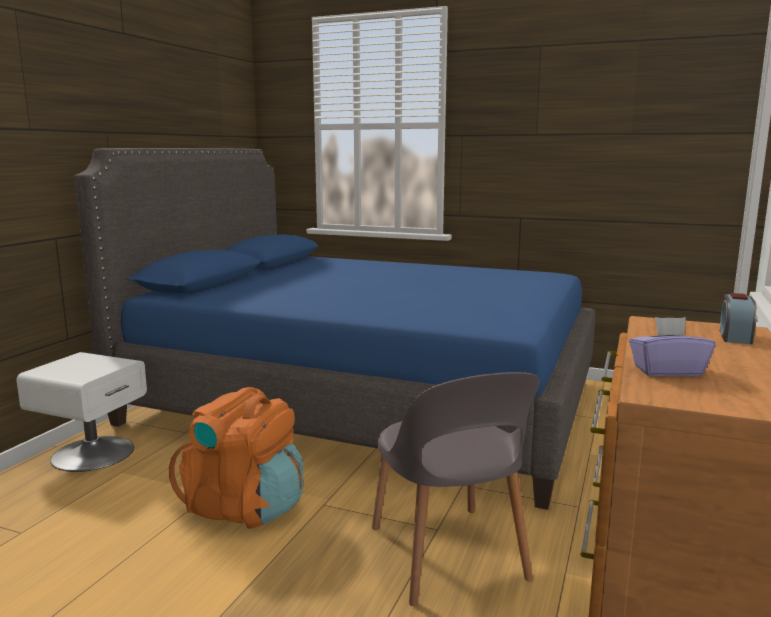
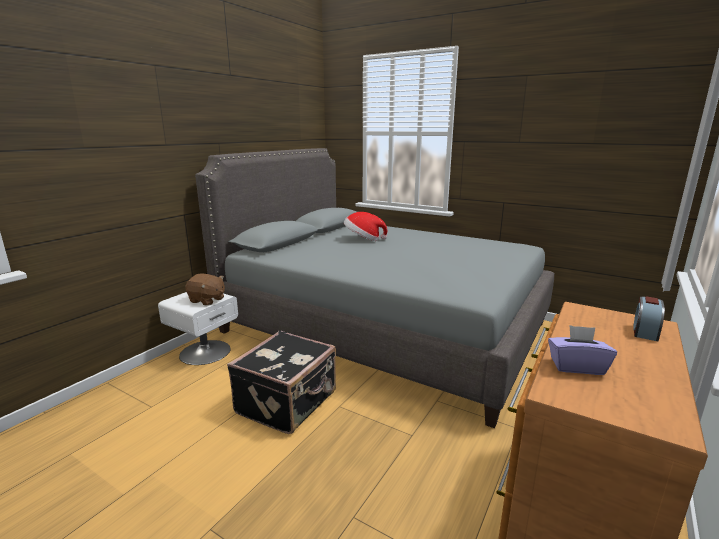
camera: 10 degrees right, 5 degrees up
blue bed [74,148,595,510] -> grey bed [195,148,554,428]
orange backpack [169,387,303,528] -> black suitcase [227,330,336,434]
grey chair [372,372,540,606] -> none
none -> brown plush toy [185,274,225,306]
none -> hat [344,212,387,241]

